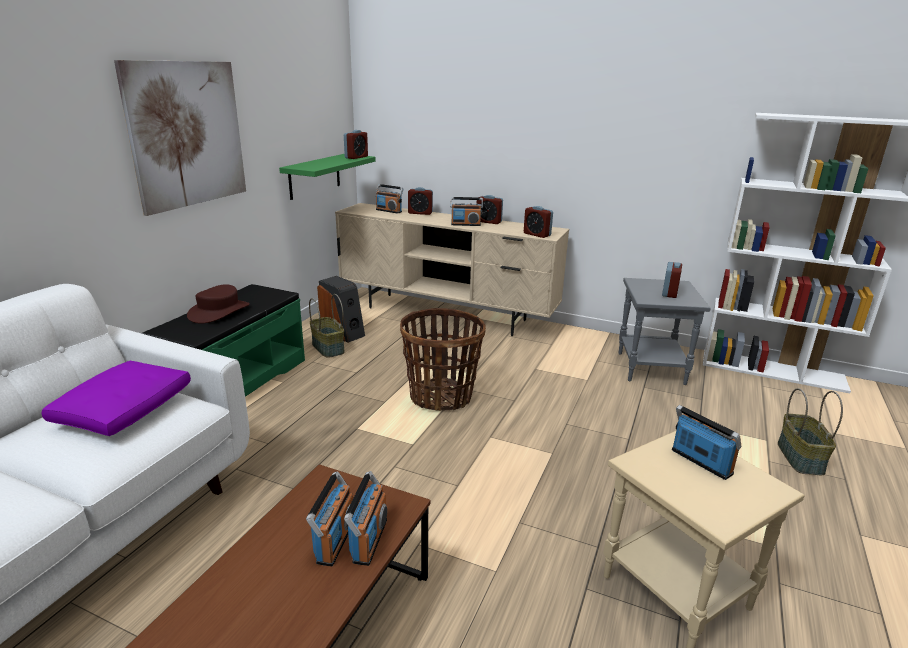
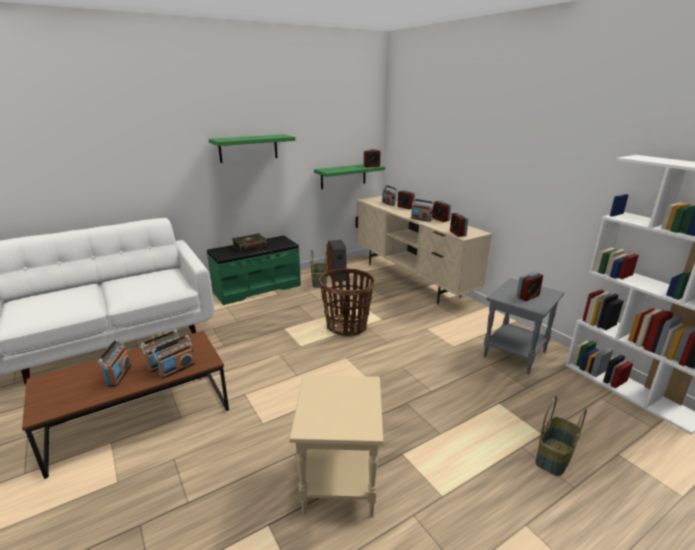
camera: 35 degrees right, 0 degrees up
purple pillow [41,361,191,436] -> none
picture [114,60,246,216] -> green shelf [209,134,296,163]
brown hat [187,284,250,324] -> book [232,233,267,252]
radio [672,405,741,480] -> radio moved to [97,339,131,387]

